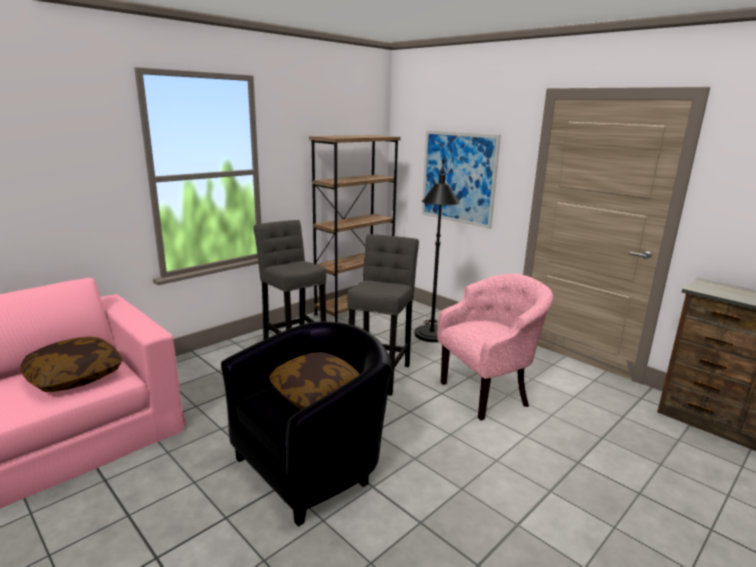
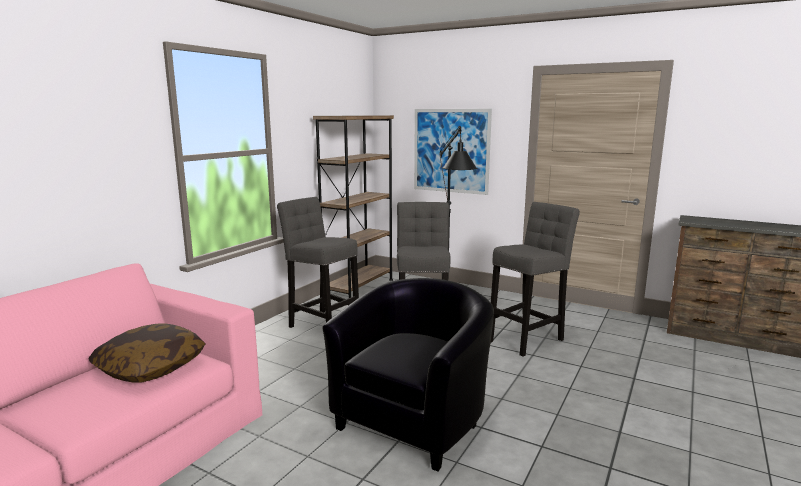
camera: 15 degrees left, 5 degrees down
pillow [269,352,360,409] -> none
pink armchair [437,273,554,421] -> grey stool [490,202,580,357]

